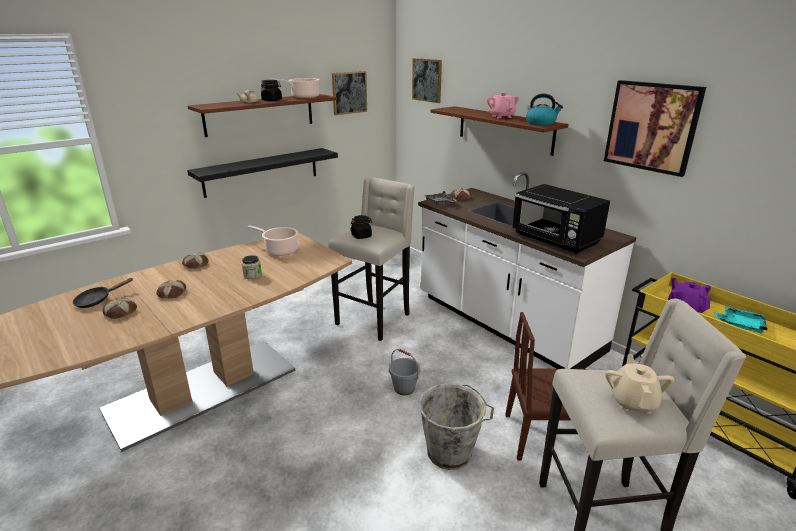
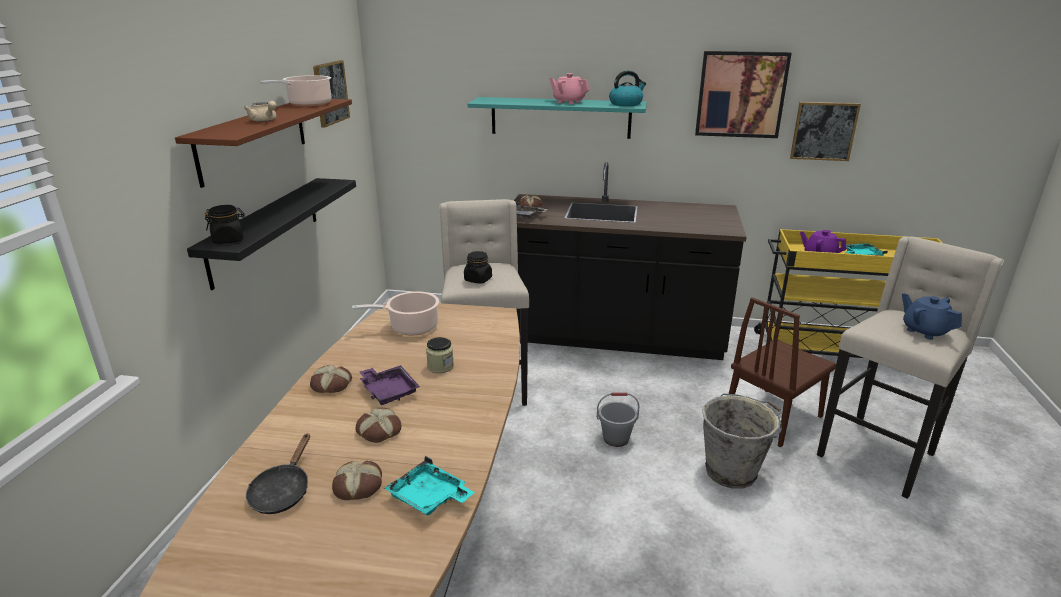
camera: 40 degrees left, 0 degrees up
black jar [261,80,282,101] -> black jar moved to [204,205,245,244]
picture [412,58,442,103] -> picture moved to [790,102,861,161]
white counter [418,172,637,369] -> black counter [514,162,746,360]
brown shelf [431,106,569,156] -> turquoise shelf [468,97,647,139]
black microwave [512,184,610,254] -> none
beige teapot [605,354,674,414] -> blue teapot [902,293,962,340]
none -> purple tray [359,365,420,405]
none -> turquoise tray [384,456,475,515]

